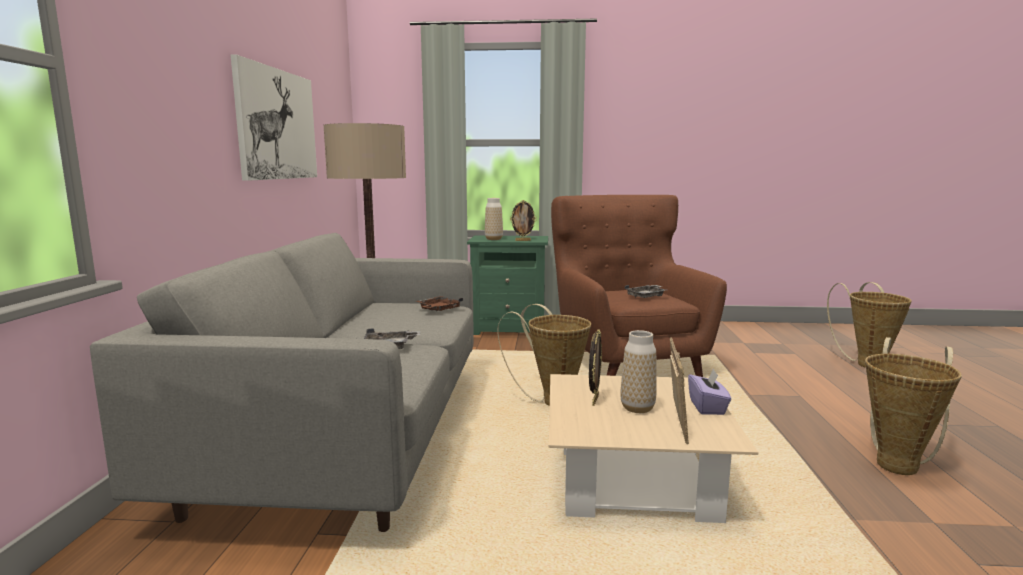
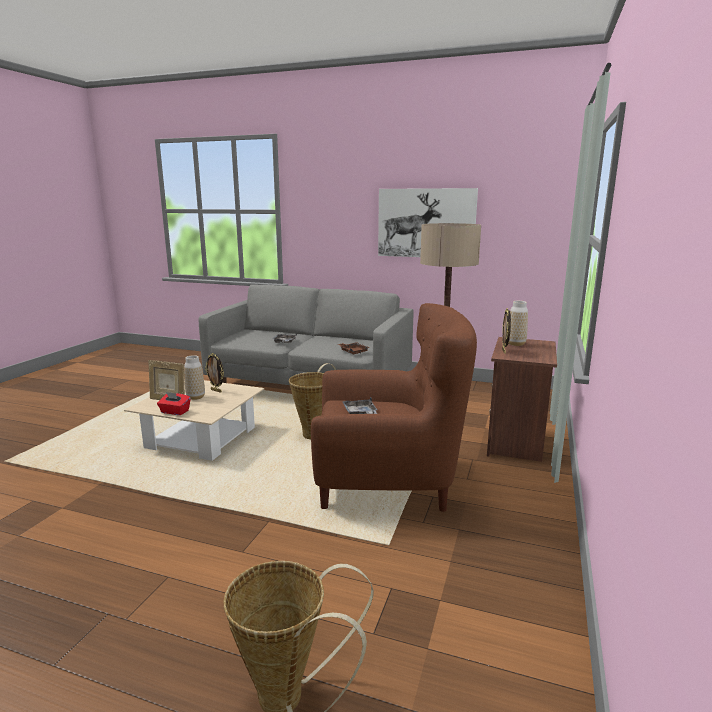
camera: 105 degrees right, 5 degrees up
green nightstand [467,235,548,335] -> brown nightstand [487,337,557,462]
purple tissue box [688,369,731,415] -> red tissue box [157,392,191,415]
basket [865,337,962,475] -> none

